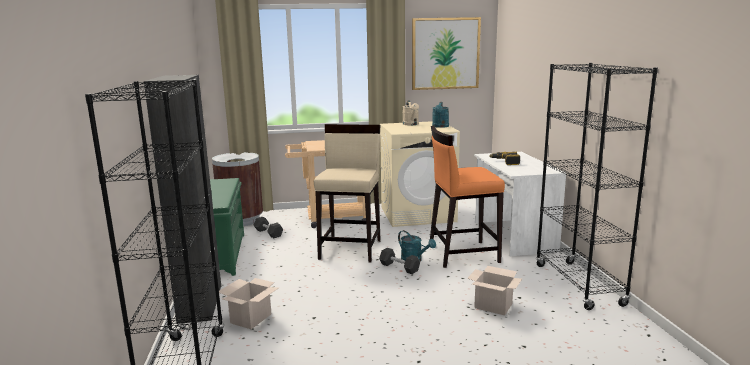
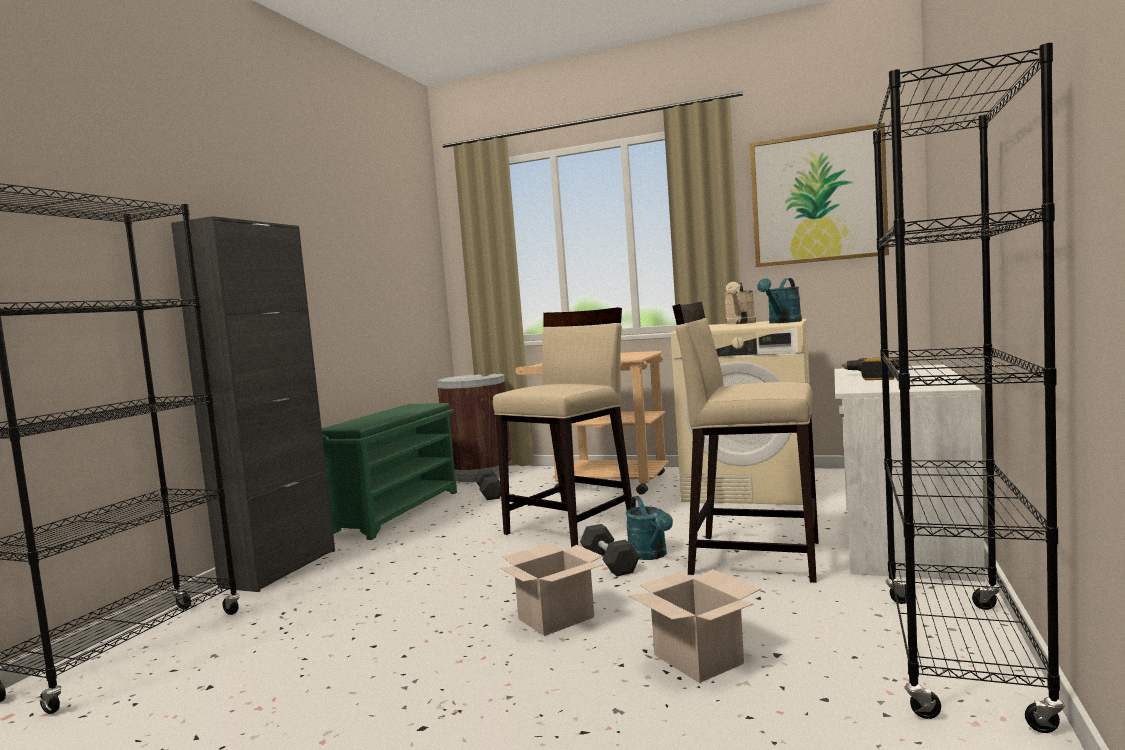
camera: 30 degrees right, 10 degrees down
cardboard box [219,278,278,329] -> cardboard box moved to [500,543,604,636]
orange stool [430,126,505,268] -> beige stool [672,301,819,583]

